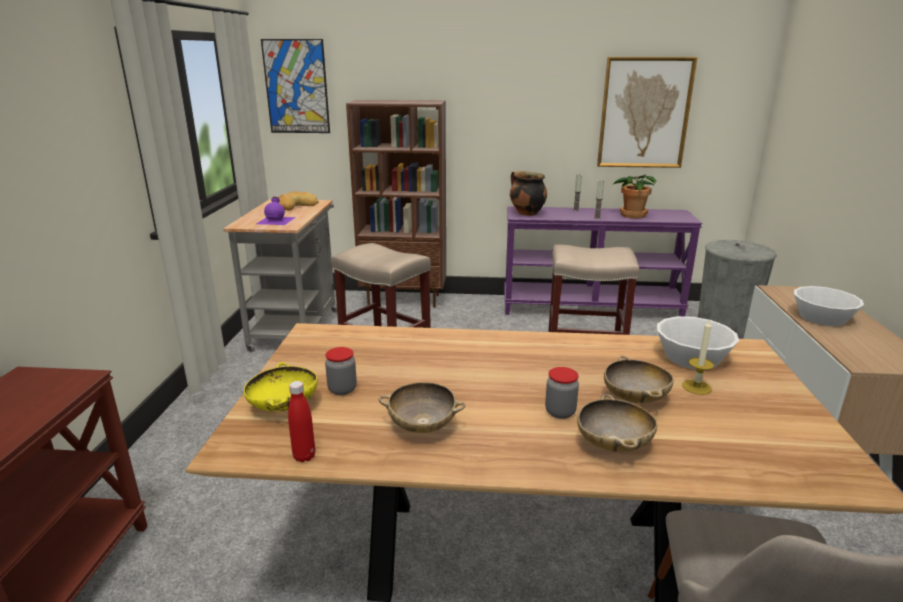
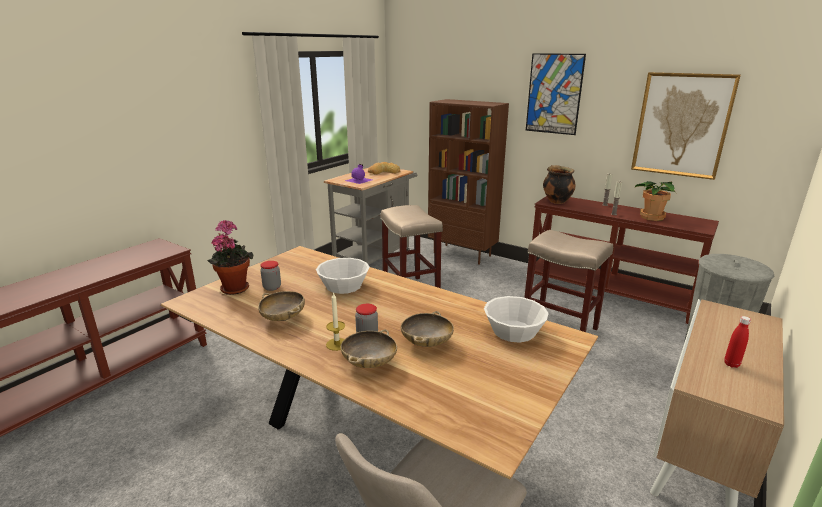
camera: 30 degrees right, 0 degrees up
yellow bowl [244,362,318,411] -> potted plant [207,220,254,295]
picture [261,39,330,133] -> picture moved to [526,53,586,135]
red bottle [288,381,315,462] -> red bottle moved to [724,316,751,368]
purple console table [504,206,703,316] -> brown console table [532,196,719,324]
candle [682,319,714,395] -> candle moved to [326,292,345,351]
white bowl [794,286,864,326] -> white bowl moved to [316,258,369,294]

